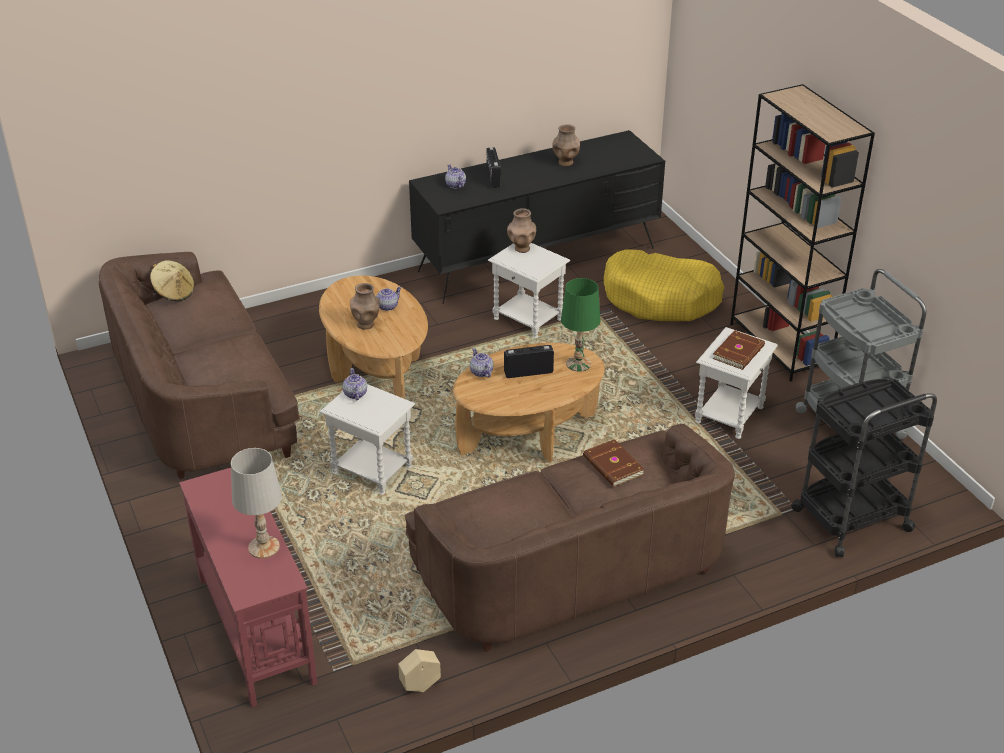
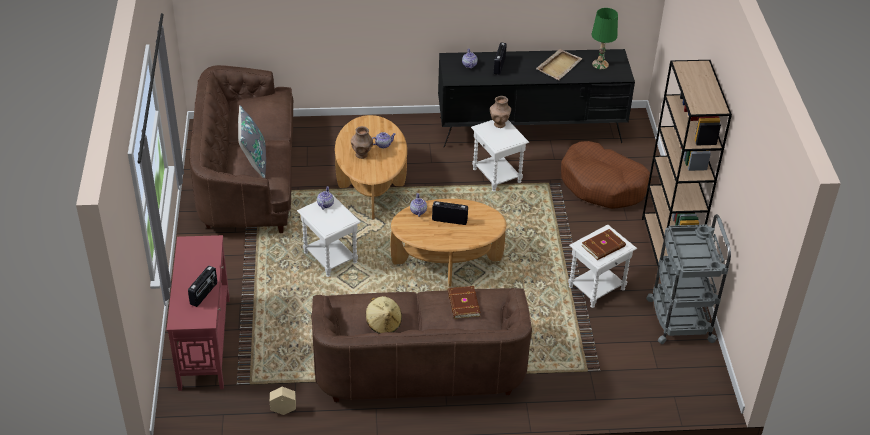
camera: 20 degrees right, 5 degrees up
beige hat [150,260,195,301] -> beige hat moved to [366,296,402,334]
white table lamp [231,448,282,558] -> radio [188,265,217,307]
brown vase [552,124,580,166] -> beige tray [536,49,582,80]
green table lamp [561,278,600,372] -> green table lamp moved to [592,8,618,69]
yellow dog bed [604,249,725,321] -> brown dog bed [561,141,651,209]
black cart [791,377,937,557] -> none
none -> grey pillow [238,105,266,178]

